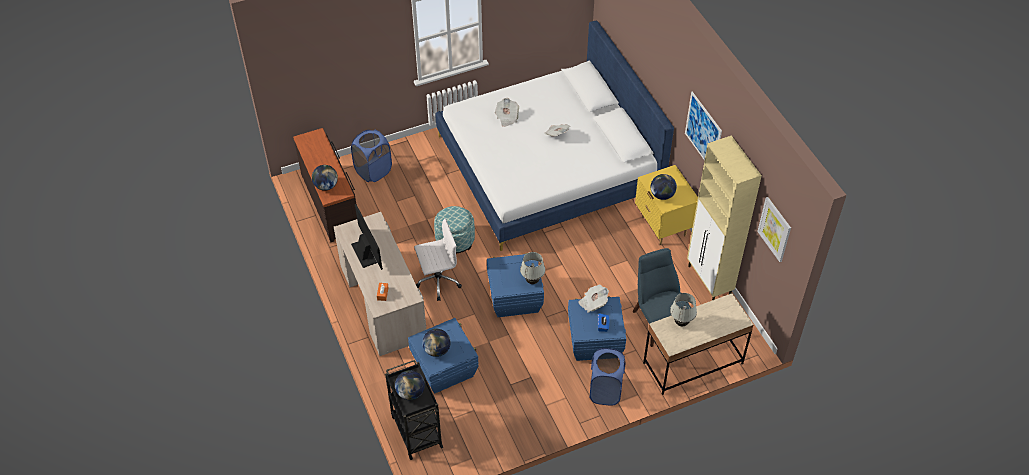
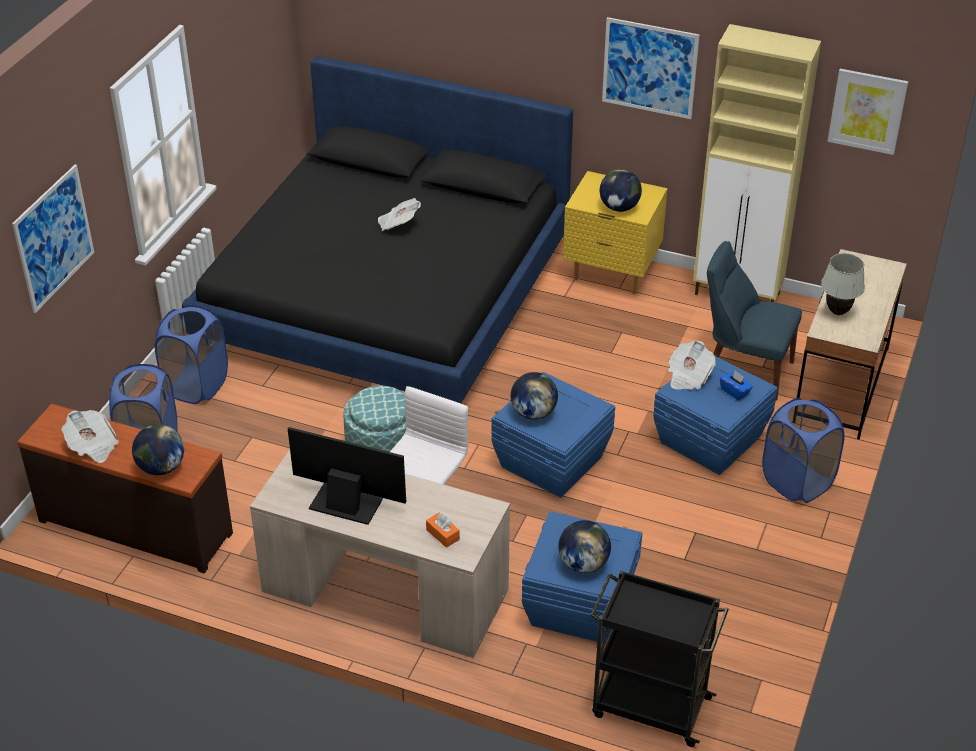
camera: 45 degrees left, 10 degrees down
globe [395,370,425,400] -> globe moved to [511,372,558,420]
white bed [435,21,674,251] -> black bed [182,57,573,403]
newspaper [495,98,519,127] -> newspaper moved to [62,410,119,463]
white table lamp [520,252,545,284] -> none
none -> picture [12,165,94,313]
none -> blue laundry basket [155,305,228,404]

